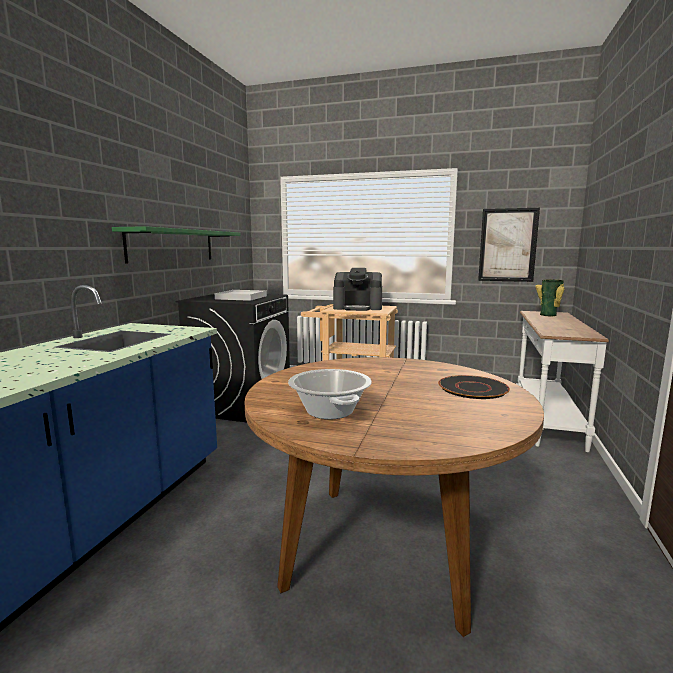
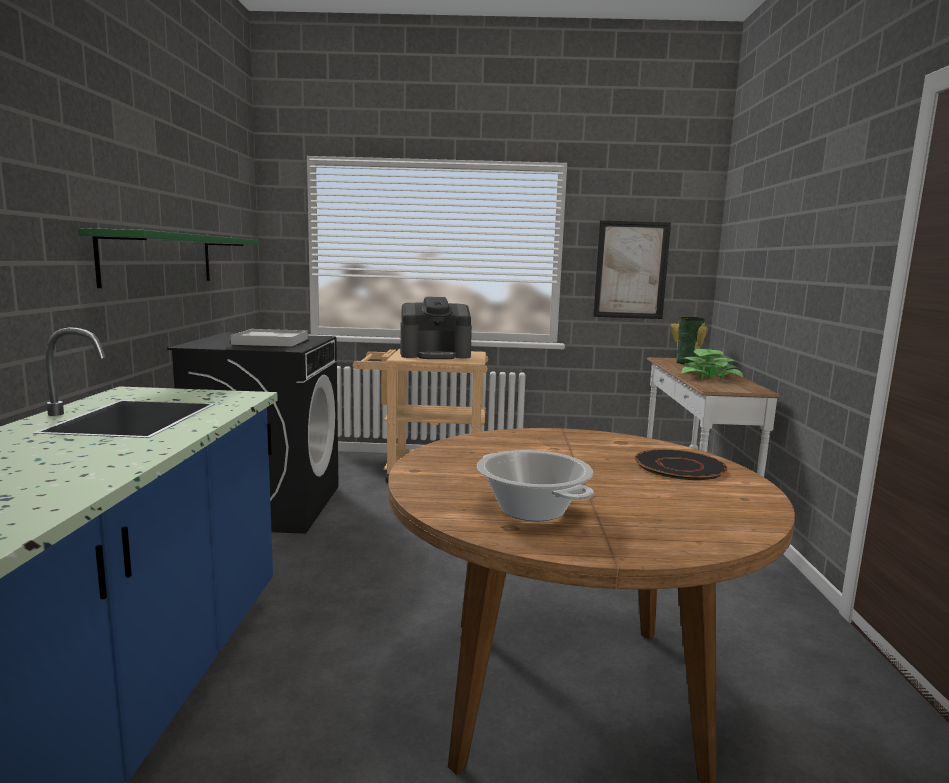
camera: 15 degrees left, 0 degrees up
none -> potted plant [681,349,743,379]

